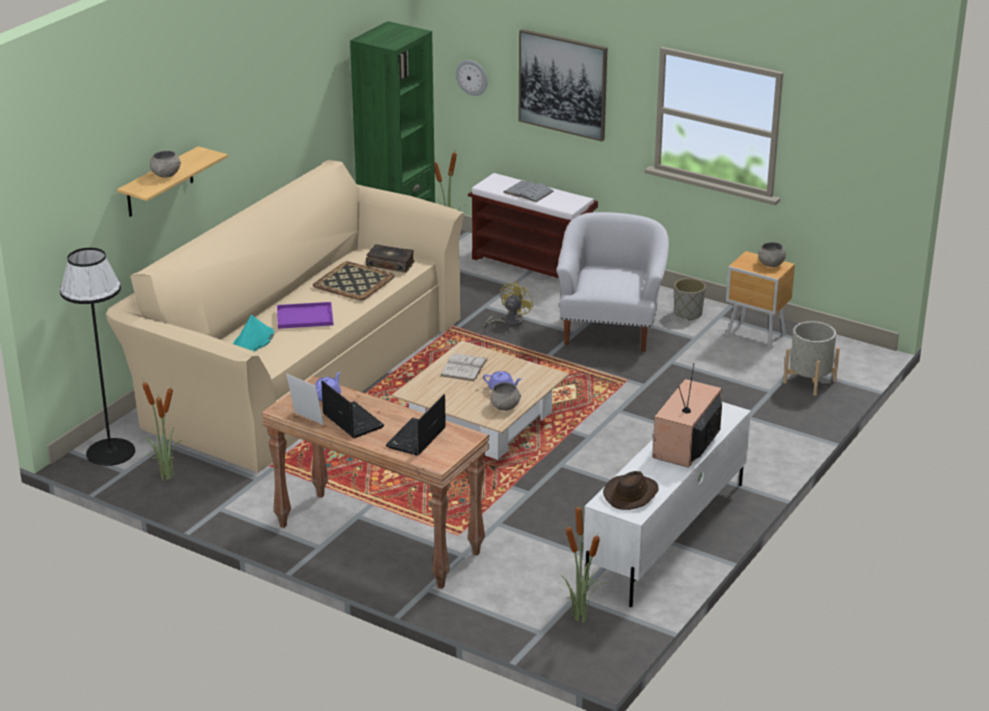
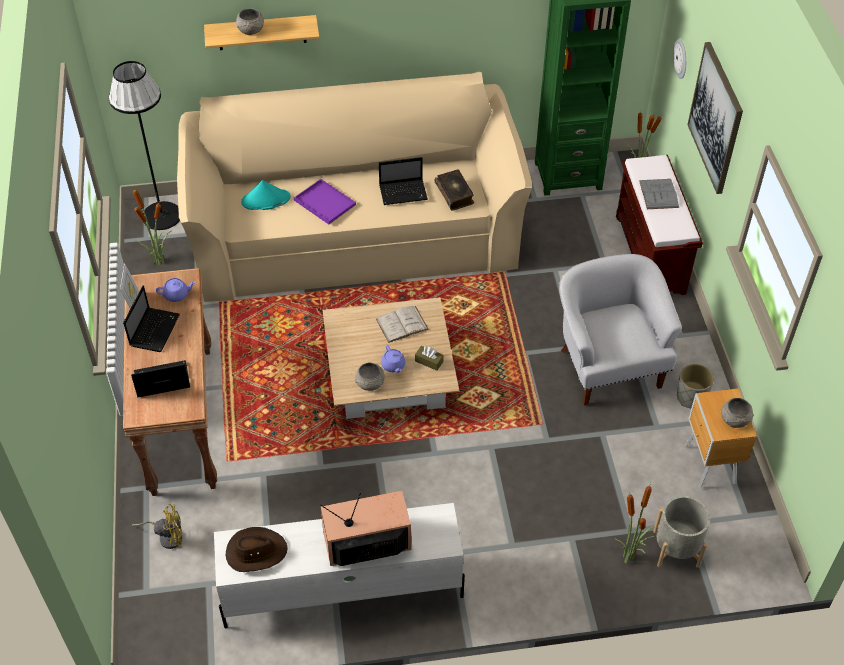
camera: 50 degrees right, 20 degrees up
tray [313,261,395,300] -> laptop [379,157,428,205]
yellow fan [482,281,534,330] -> yellow fan moved to [132,504,182,549]
white armchair [557,212,669,352] -> white armchair turned 75 degrees counterclockwise [559,254,682,405]
potted plant [560,504,607,623] -> potted plant moved to [614,483,655,564]
none -> brown tissue box [415,346,444,371]

